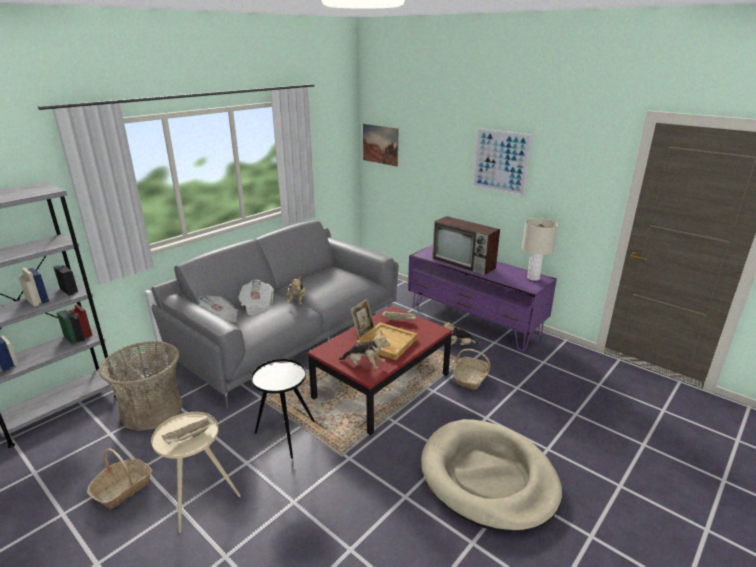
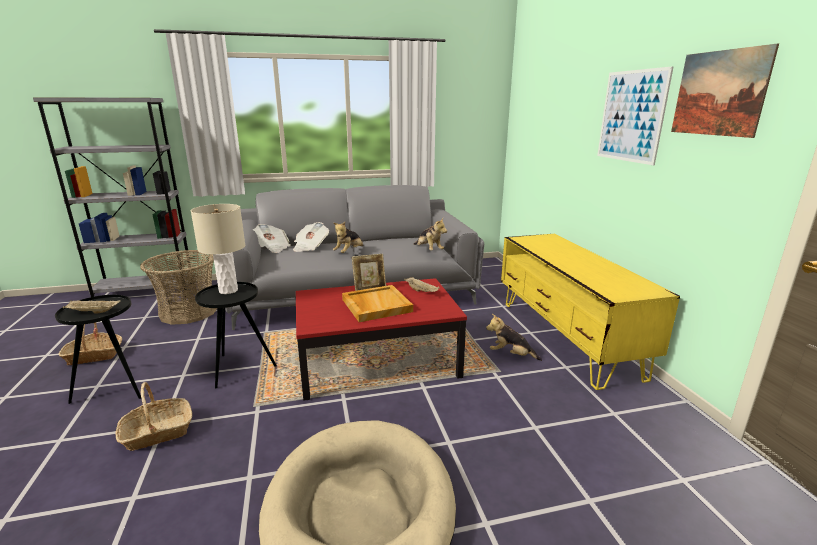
camera: 35 degrees right, 5 degrees down
beige side table [151,412,241,533] -> black side table [55,295,141,404]
plush toy [338,330,390,369] -> plush toy moved to [414,219,447,250]
picture [363,124,399,167] -> picture moved to [671,44,779,138]
purple tv stand [408,245,557,351] -> yellow tv stand [501,234,680,390]
television [432,216,500,275] -> none
basket [453,349,490,389] -> basket moved to [115,382,192,451]
beige table lamp [522,218,558,281] -> beige table lamp moved to [191,204,245,294]

